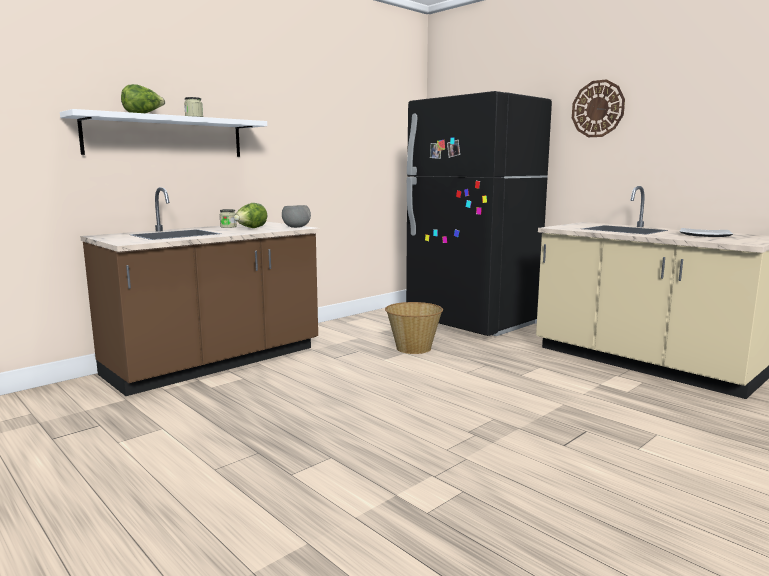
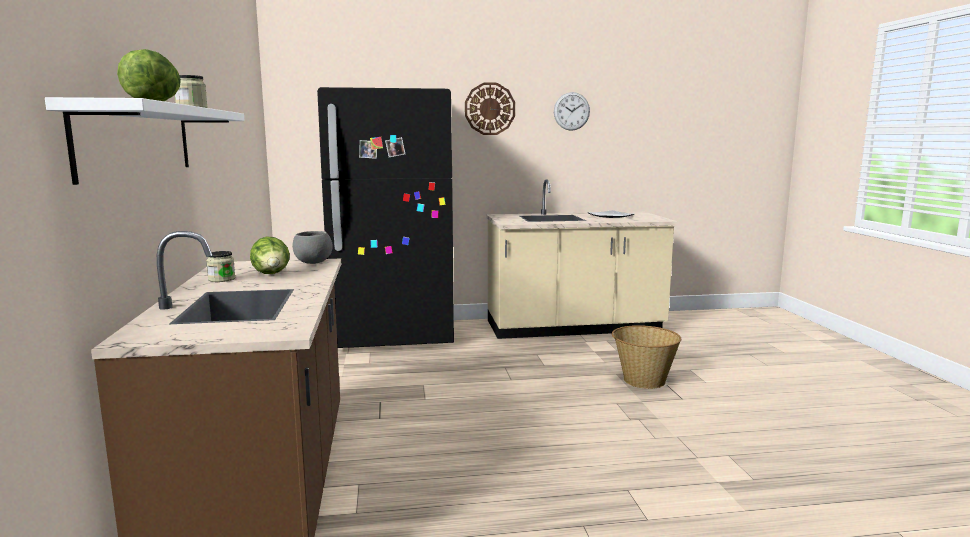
camera: 55 degrees left, 0 degrees up
basket [385,302,443,354] -> basket moved to [612,325,681,389]
none -> wall clock [554,92,590,131]

